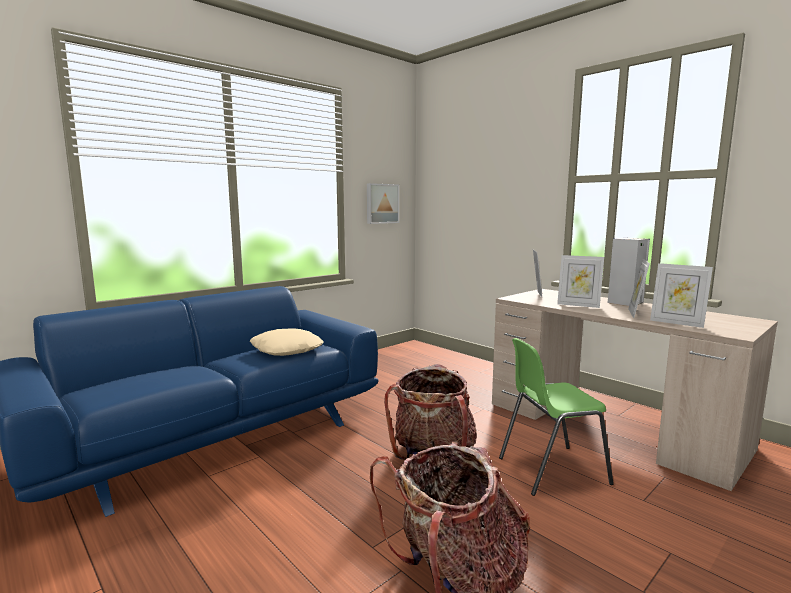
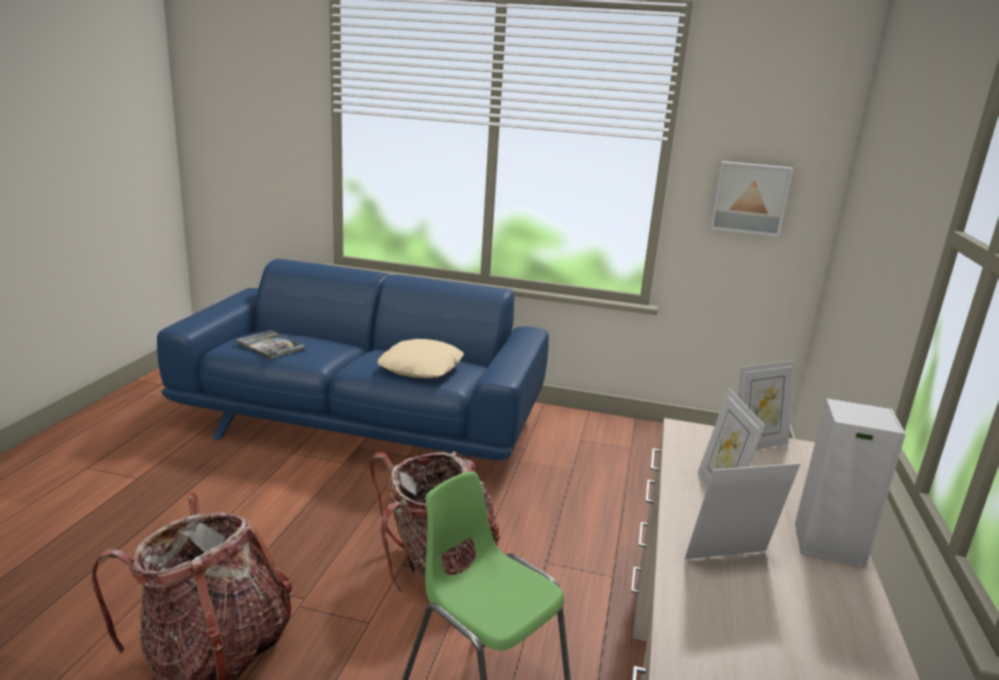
camera: 55 degrees right, 10 degrees up
picture frame [650,263,713,328] -> none
none -> book [235,330,306,359]

